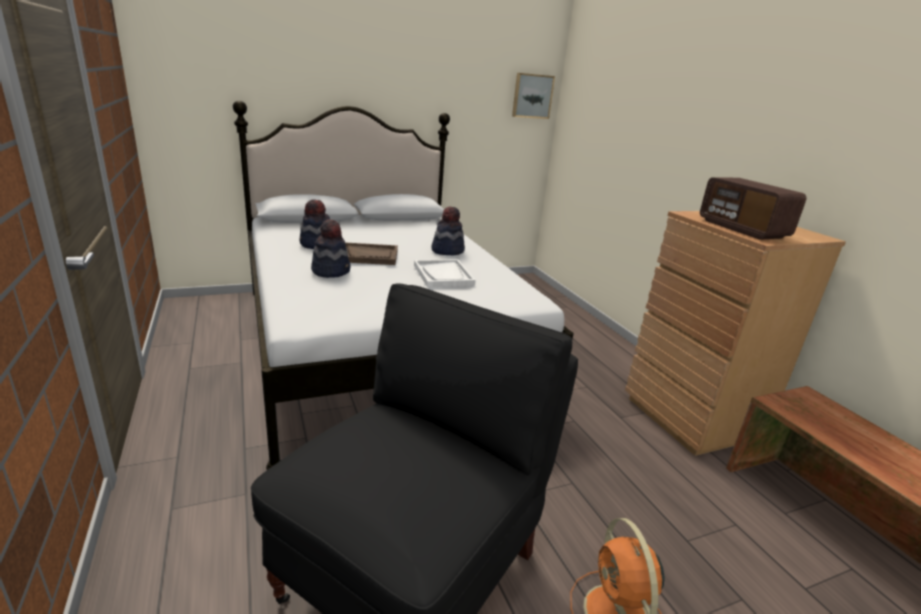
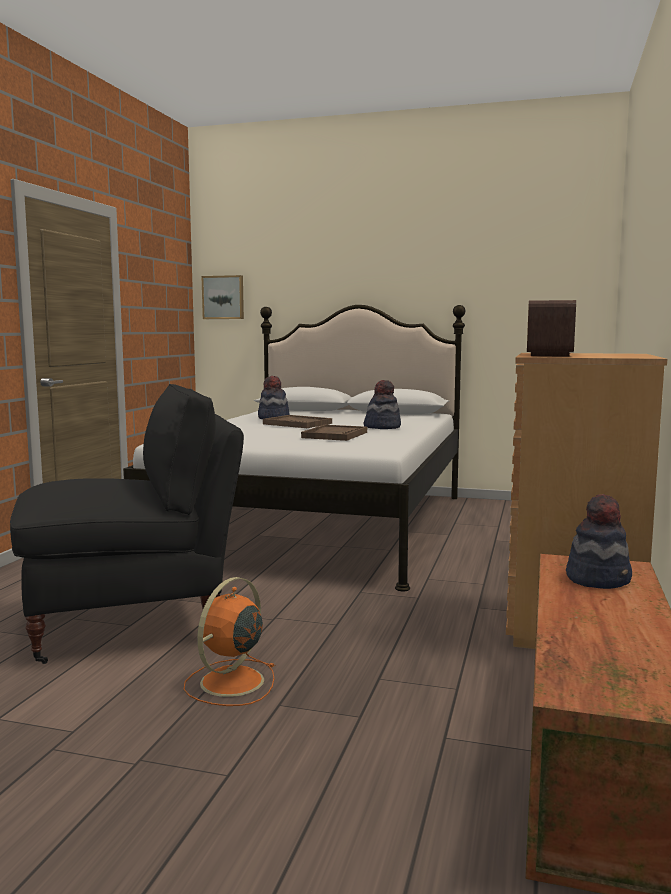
camera: 40 degrees right, 15 degrees down
hat [311,219,351,278] -> hat moved to [566,494,632,589]
white tray [414,259,476,288] -> brown tray [301,425,367,441]
picture [512,73,555,119] -> picture moved to [201,275,244,319]

